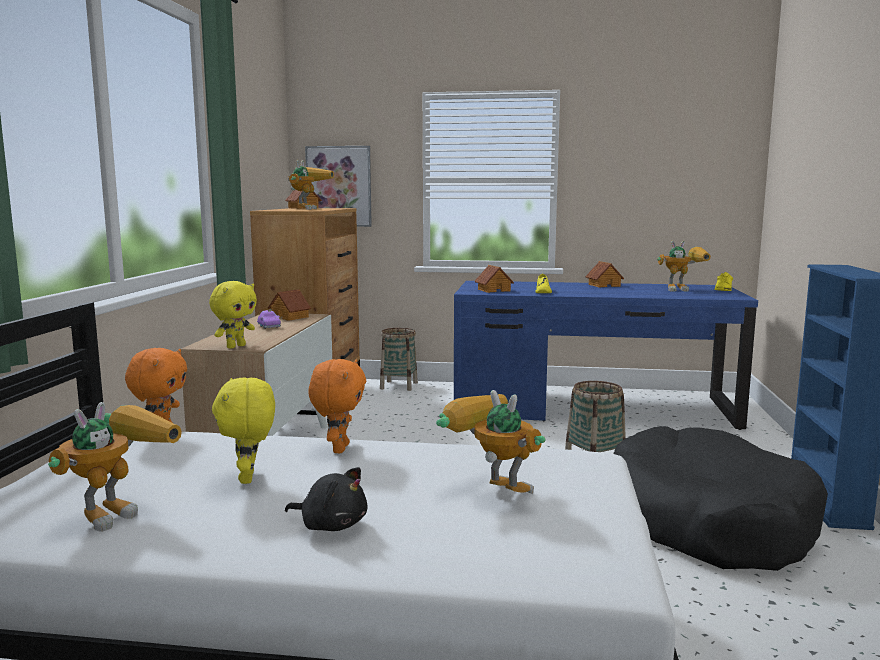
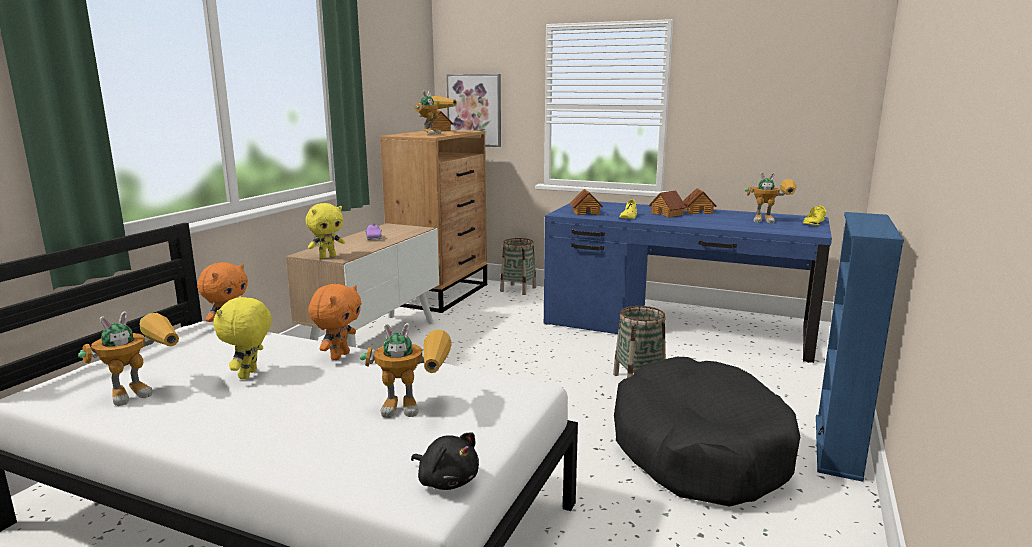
camera: 15 degrees right, 5 degrees up
toy house [268,289,311,321] -> toy house moved to [648,191,686,217]
black plush toy [285,467,367,531] -> black plush toy moved to [411,433,479,490]
toy robot [436,390,545,494] -> toy robot turned 120 degrees clockwise [360,323,452,418]

